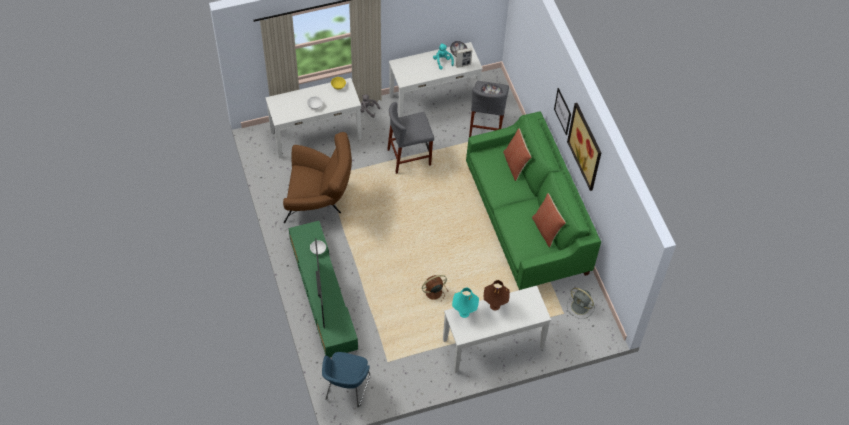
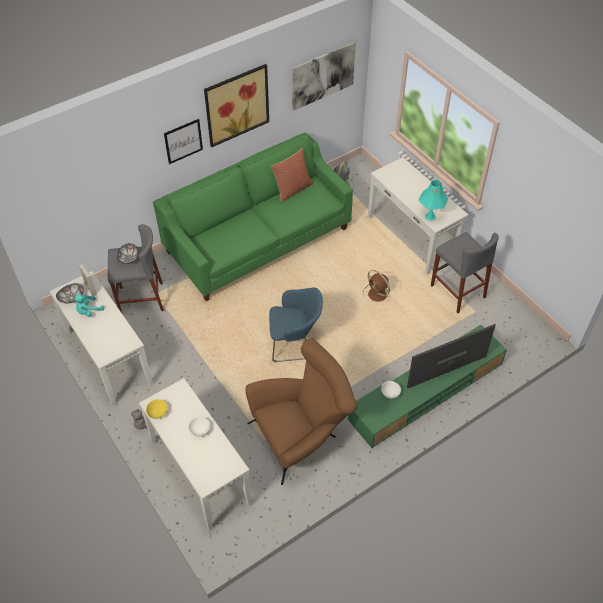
camera: 105 degrees left, 5 degrees down
brown armchair [283,132,352,223] -> brown armchair turned 75 degrees clockwise [245,338,357,485]
blue armchair [322,352,370,408] -> blue armchair moved to [269,288,323,363]
grey stool [387,102,434,174] -> grey stool moved to [431,232,499,313]
brown table lamp [484,280,510,310] -> none
pillow [503,128,532,181] -> none
none -> picture [292,42,356,111]

